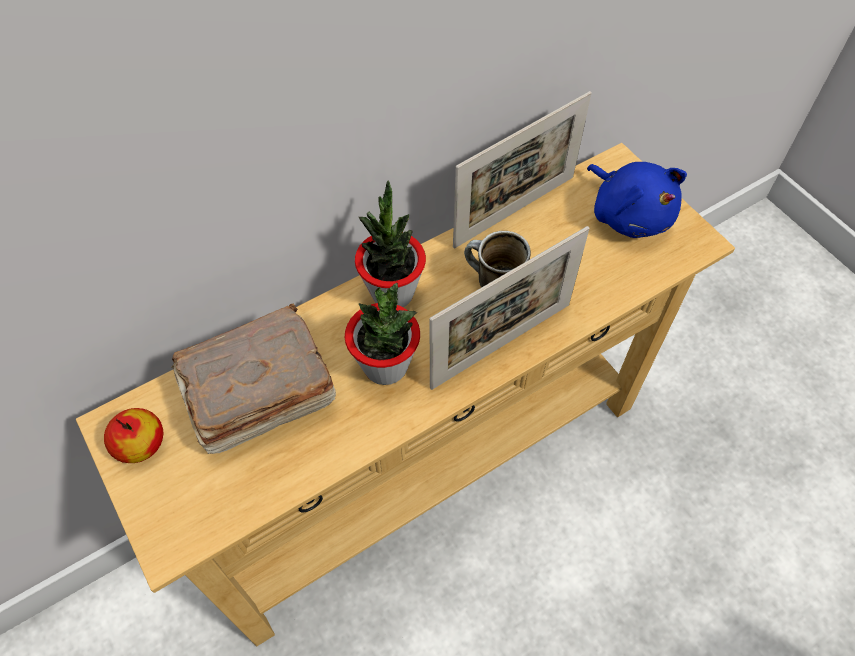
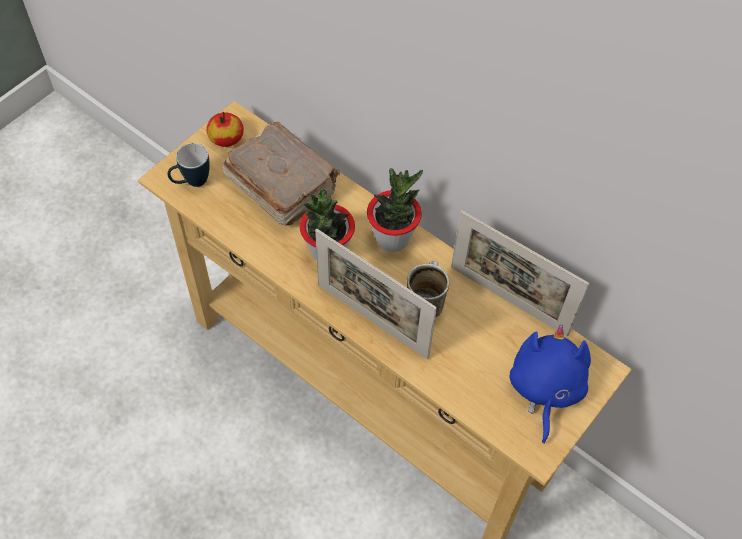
camera: 70 degrees right, 0 degrees up
blue plush toy [587,162,687,238] -> blue plush toy turned 150 degrees clockwise [510,325,591,444]
none -> mug [167,143,210,187]

